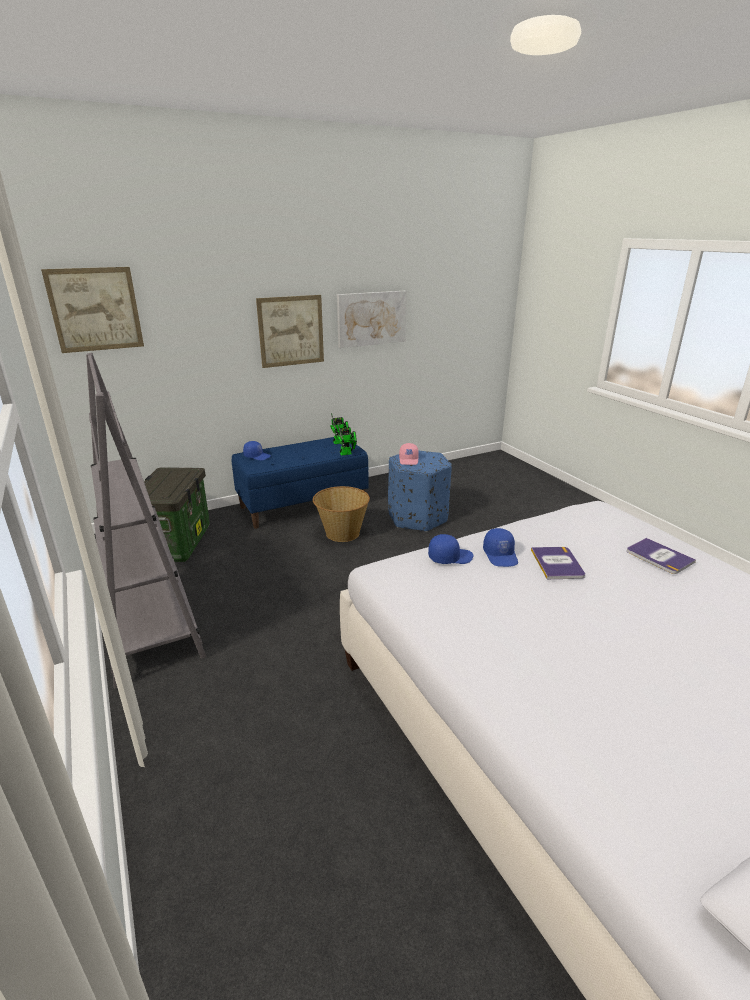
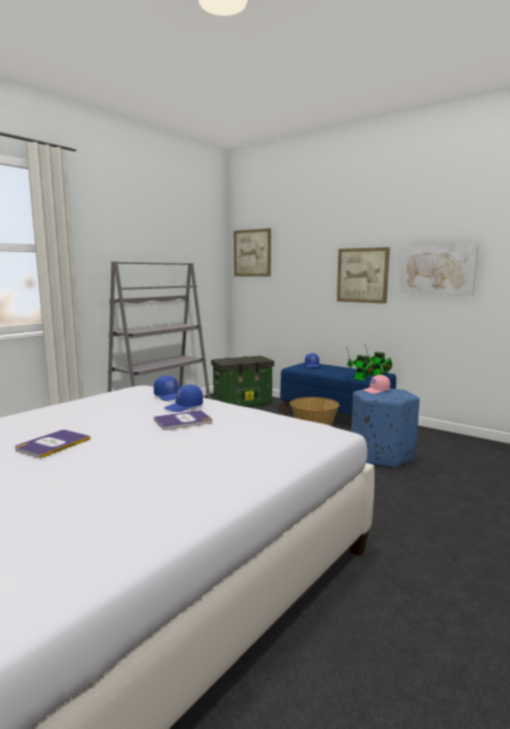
camera: 65 degrees right, 15 degrees down
book [627,538,696,574] -> book moved to [15,430,91,459]

